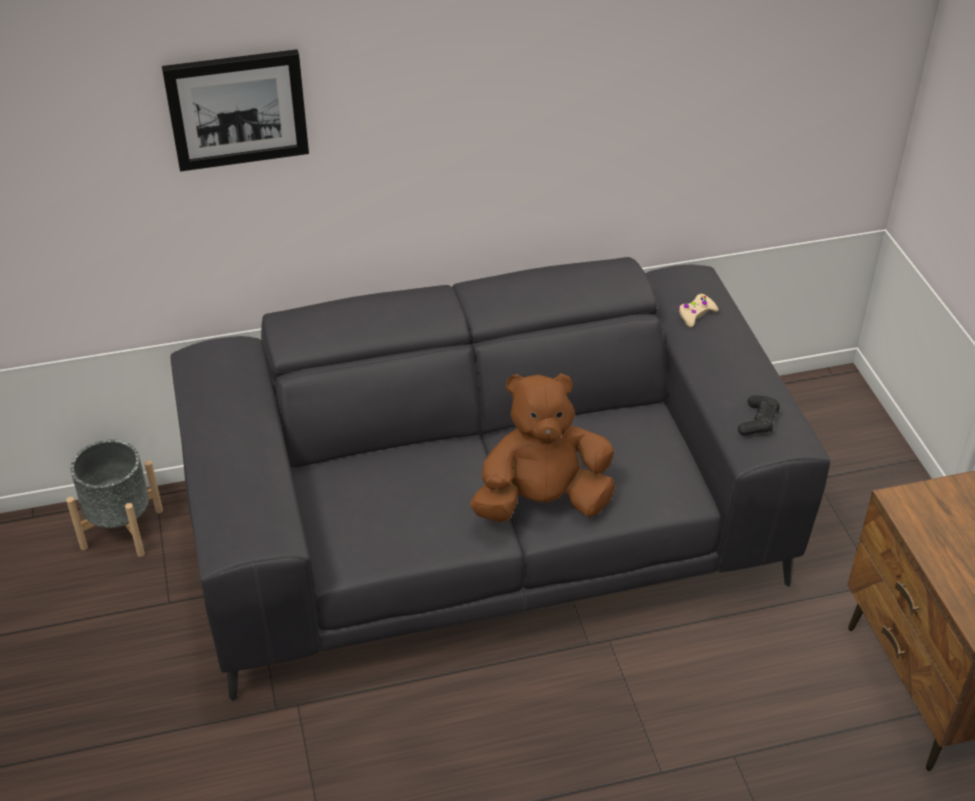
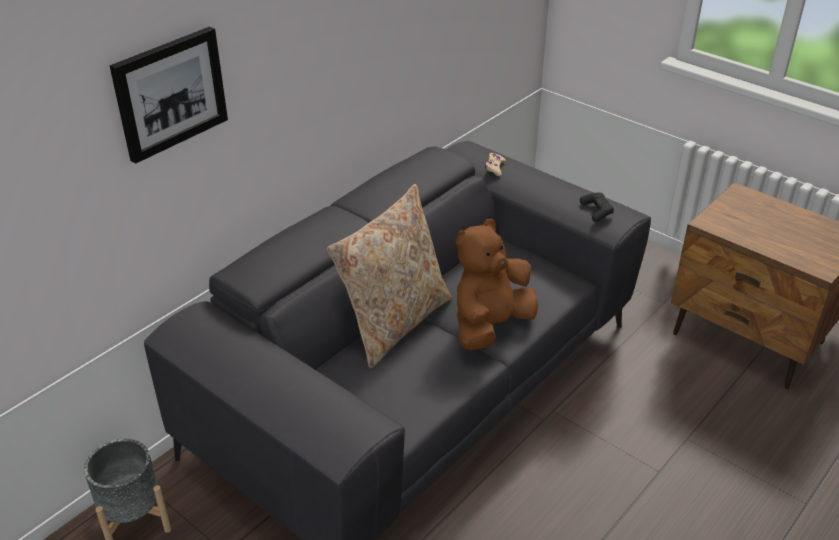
camera: 35 degrees left, 5 degrees down
none -> beige pillow [327,184,452,368]

